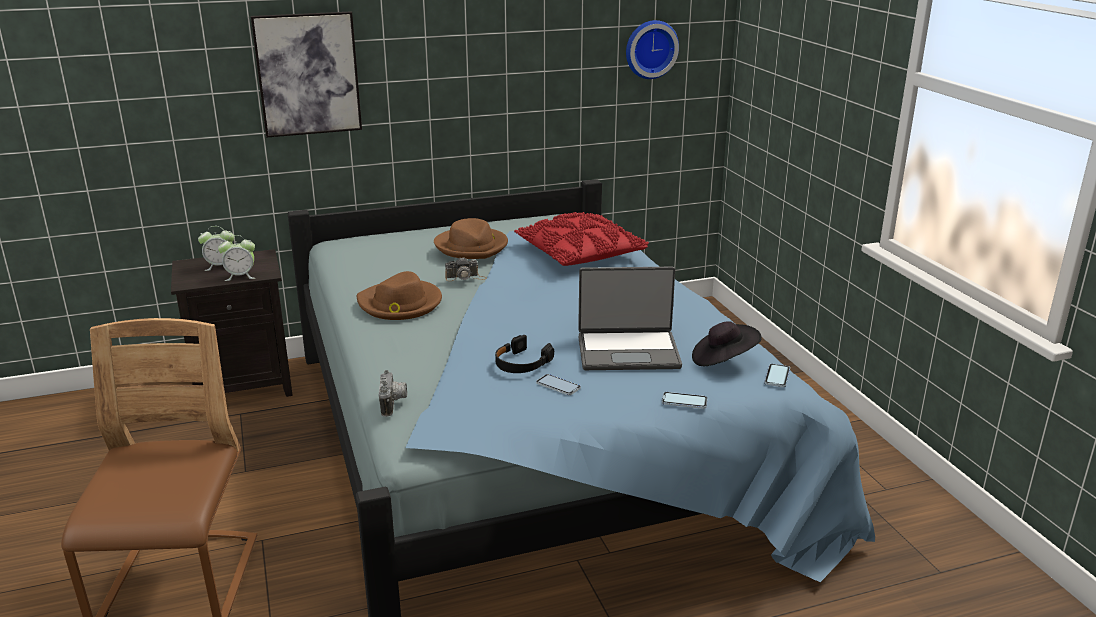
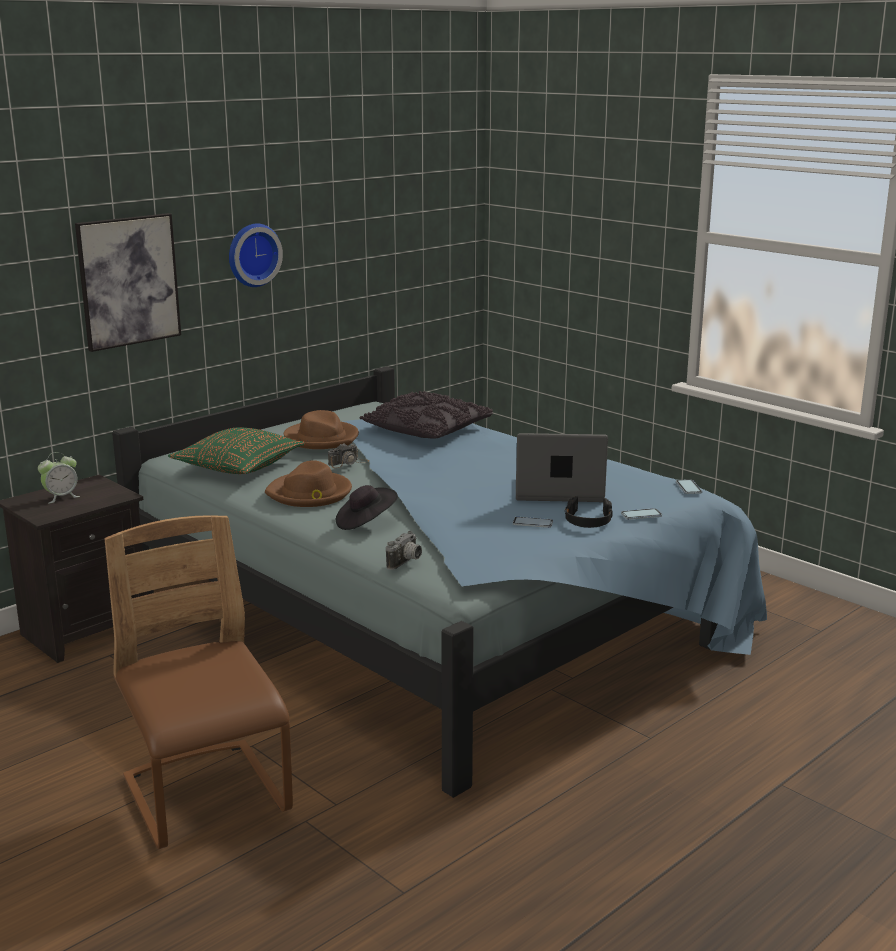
camera: 25 degrees left, 5 degrees down
alarm clock [218,235,255,281] -> none
camera [379,370,407,417] -> camera turned 60 degrees clockwise [386,531,422,570]
black headphones [495,335,554,373] -> black headphones moved to [565,496,613,528]
red pillow [514,212,649,266] -> black pillow [360,391,493,439]
laptop [578,267,682,370] -> laptop turned 150 degrees counterclockwise [516,433,608,502]
wall clock [626,20,679,79] -> wall clock moved to [229,224,283,287]
black hat [692,321,762,366] -> black hat moved to [336,485,398,530]
none -> green pillow [168,427,305,474]

